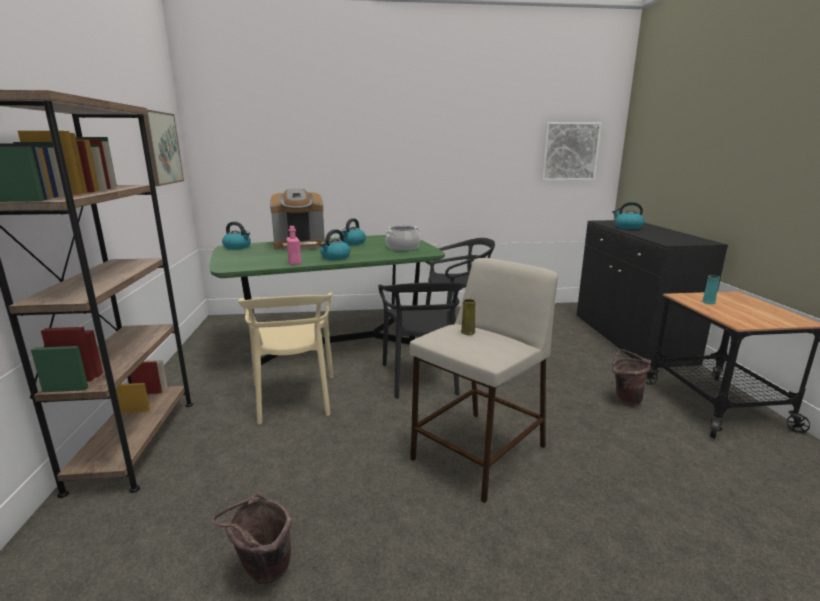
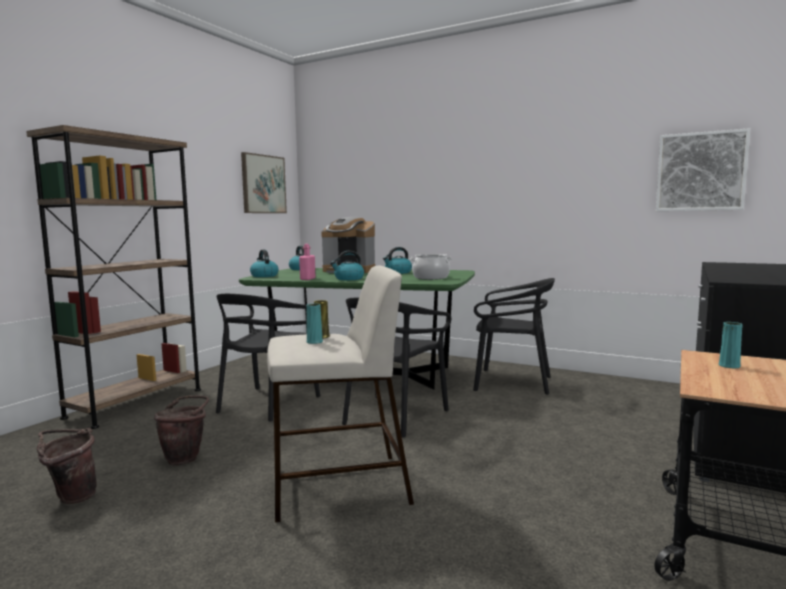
camera: 35 degrees right, 10 degrees down
beige chair [238,293,333,424] -> black chair [216,294,320,422]
kettle [612,202,644,229] -> kettle moved to [250,250,279,277]
brown bucket [612,349,651,407] -> brown bucket moved to [154,396,209,466]
none -> turquoise vase [306,304,323,344]

